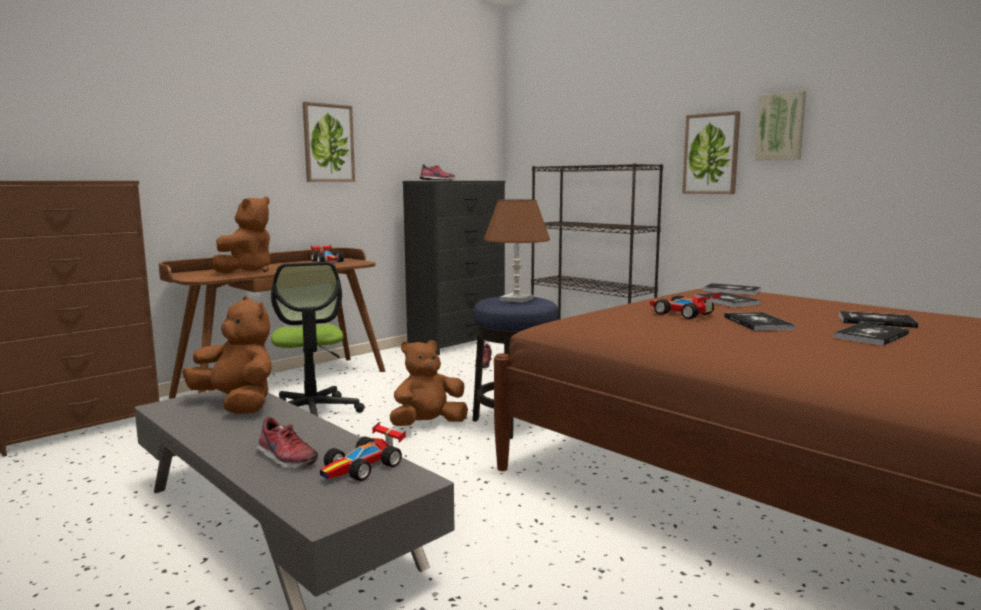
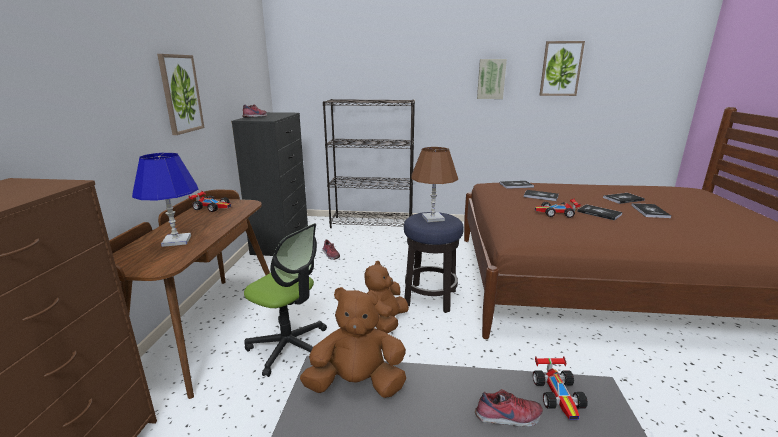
camera: 40 degrees left, 10 degrees up
brown plush toy [212,196,271,273] -> blue table lamp [132,152,198,247]
picture [682,111,740,194] -> picture moved to [539,41,585,96]

